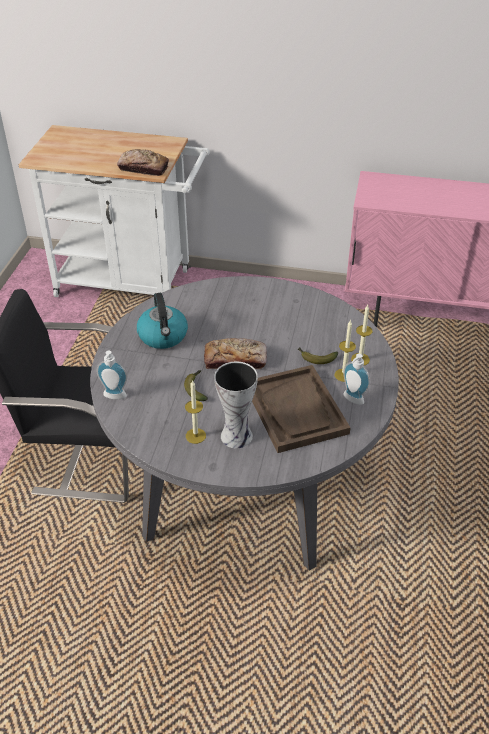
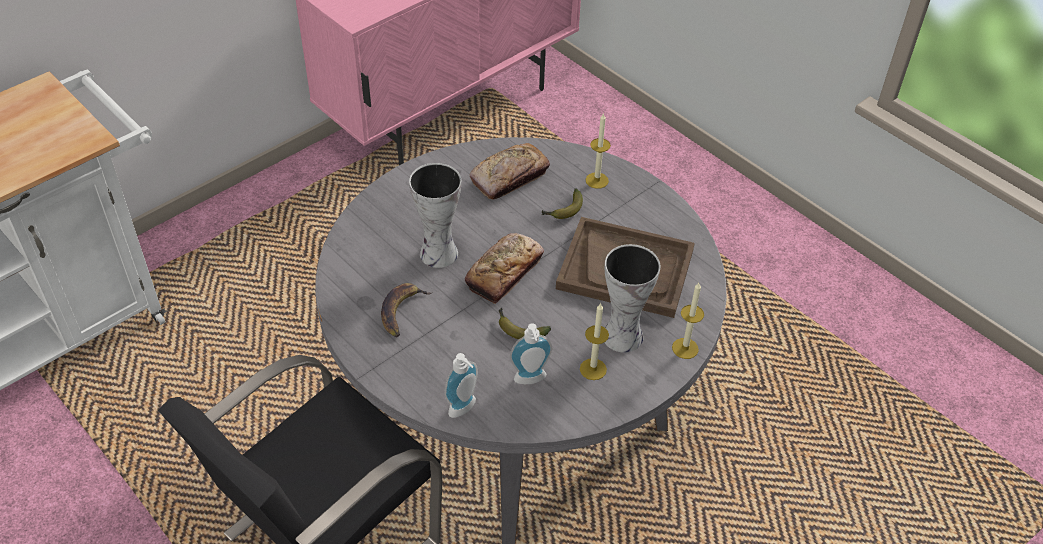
camera: 55 degrees left, 5 degrees up
bread [117,149,169,176] -> bread moved to [470,143,550,200]
kettle [137,293,188,349] -> banana [381,283,432,337]
candle [335,320,356,382] -> candle moved to [672,283,704,359]
soap dispenser [343,354,370,405] -> soap dispenser moved to [510,323,552,384]
none -> vase [409,163,461,268]

